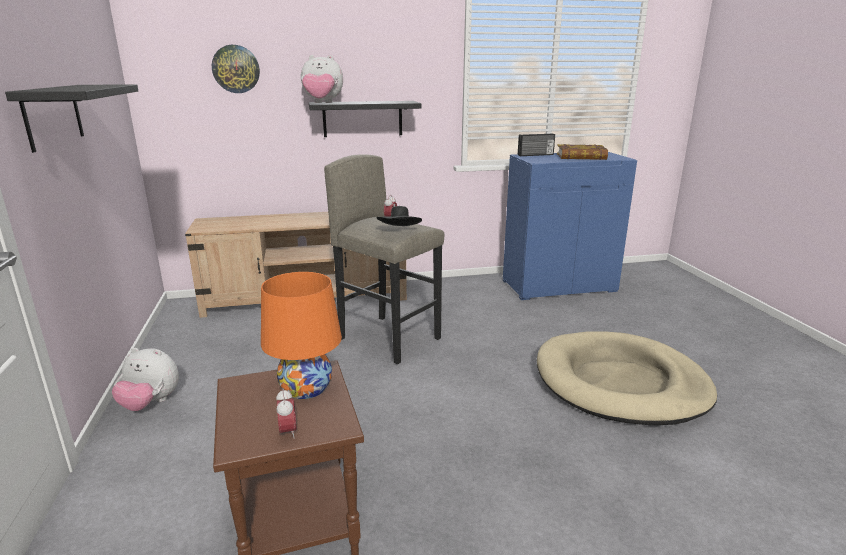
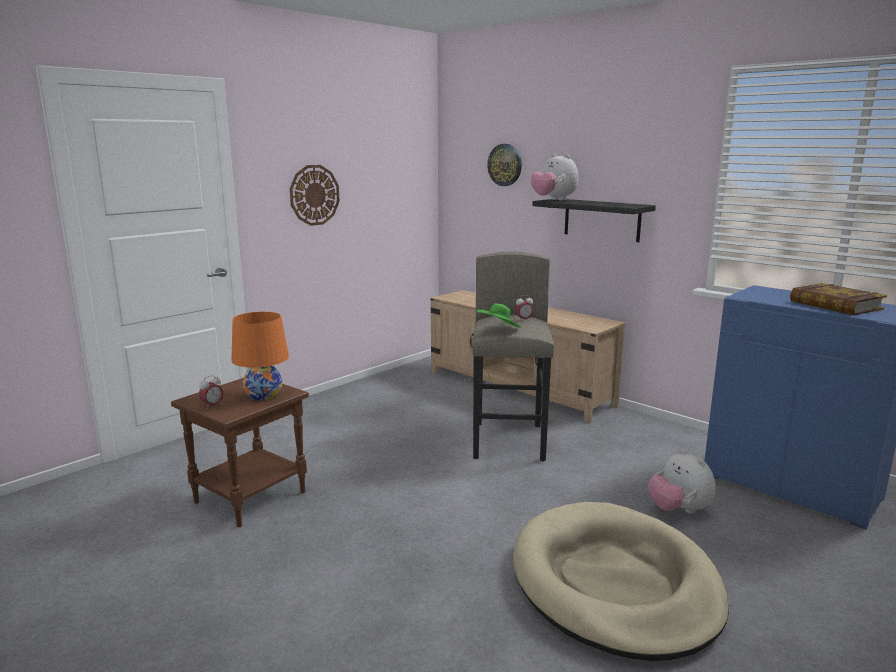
camera: 55 degrees right, 5 degrees down
black shelf [5,84,138,153] -> wall clock [290,165,340,226]
plush toy [112,348,179,411] -> plush toy moved to [648,449,716,514]
black hat [376,206,422,226] -> green hat [477,303,521,328]
radio [518,133,555,156] -> none

